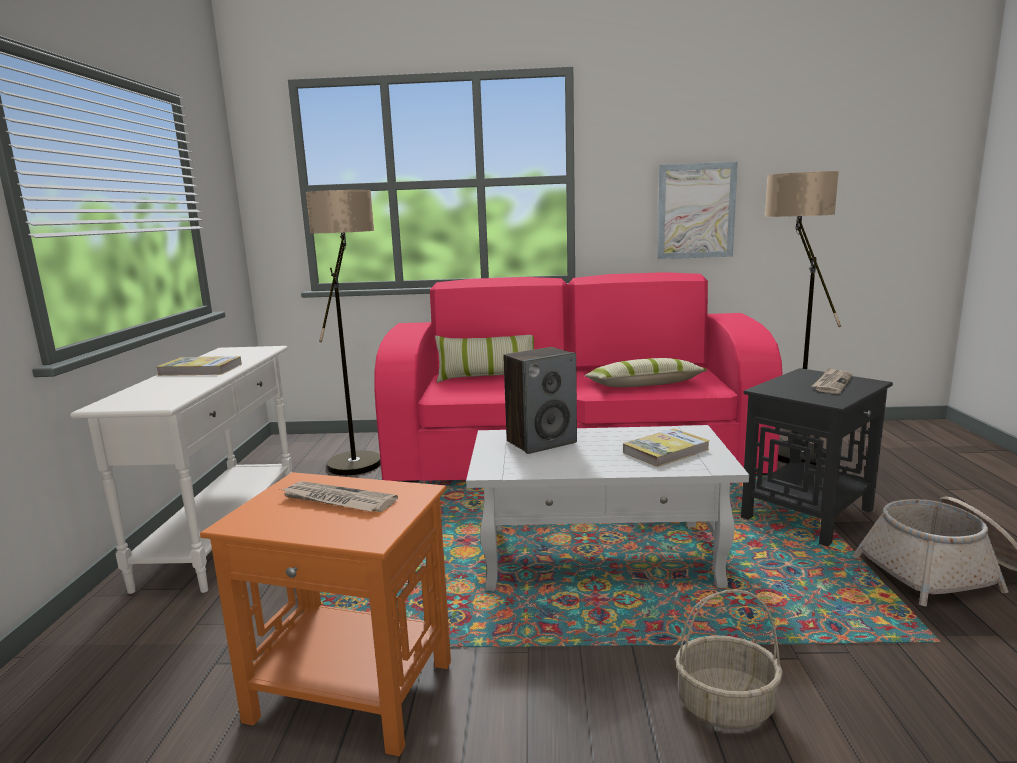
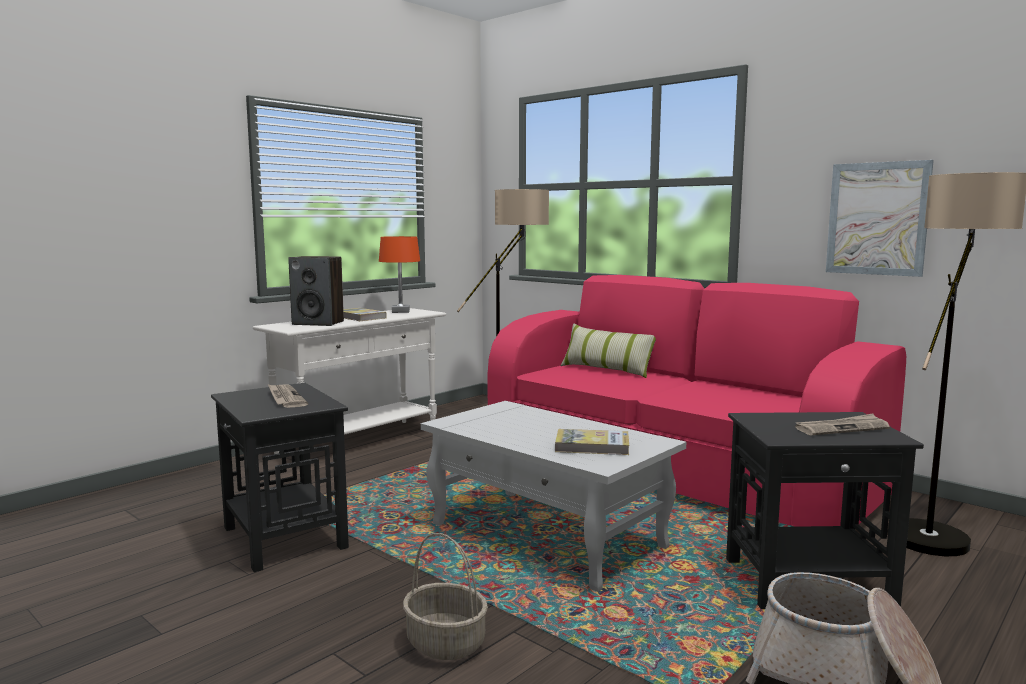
camera: 40 degrees right, 5 degrees down
orange side table [200,472,451,757] -> black side table [211,383,349,572]
speaker [503,347,577,454] -> speaker moved to [288,256,344,326]
pillow [584,358,707,387] -> none
none -> orange table lamp [379,236,420,313]

